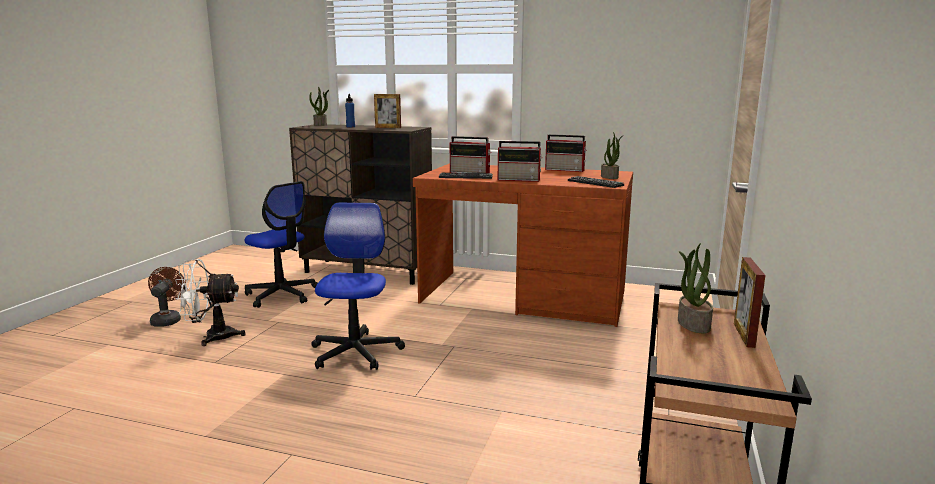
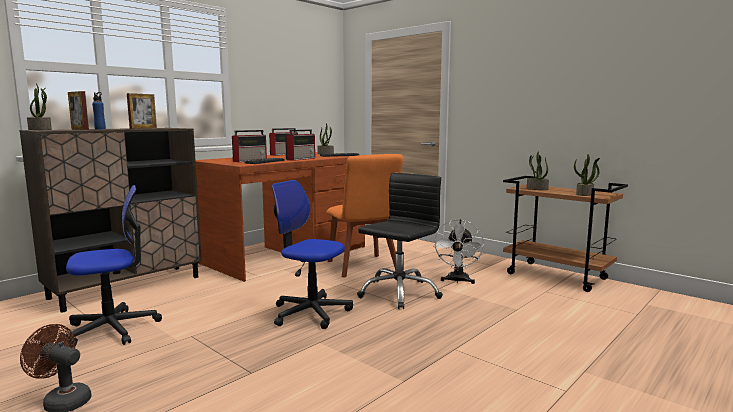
camera: 65 degrees left, 5 degrees down
white fan [175,259,245,346] -> white fan moved to [433,219,484,284]
picture frame [734,257,766,348] -> picture frame moved to [68,91,89,130]
none -> orange chair [326,154,403,278]
none -> black office chair [357,173,443,309]
none -> potted plant [574,154,600,196]

